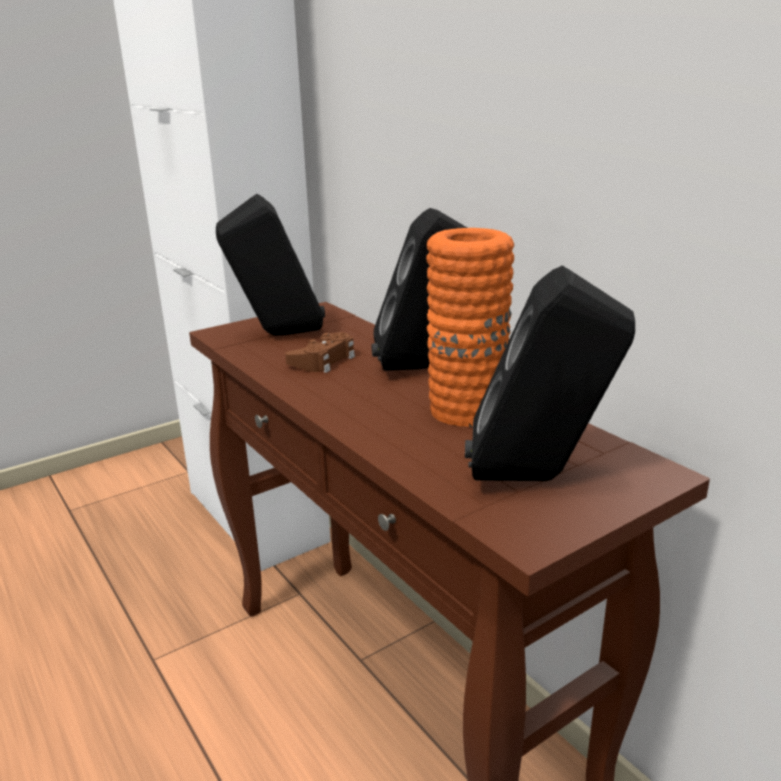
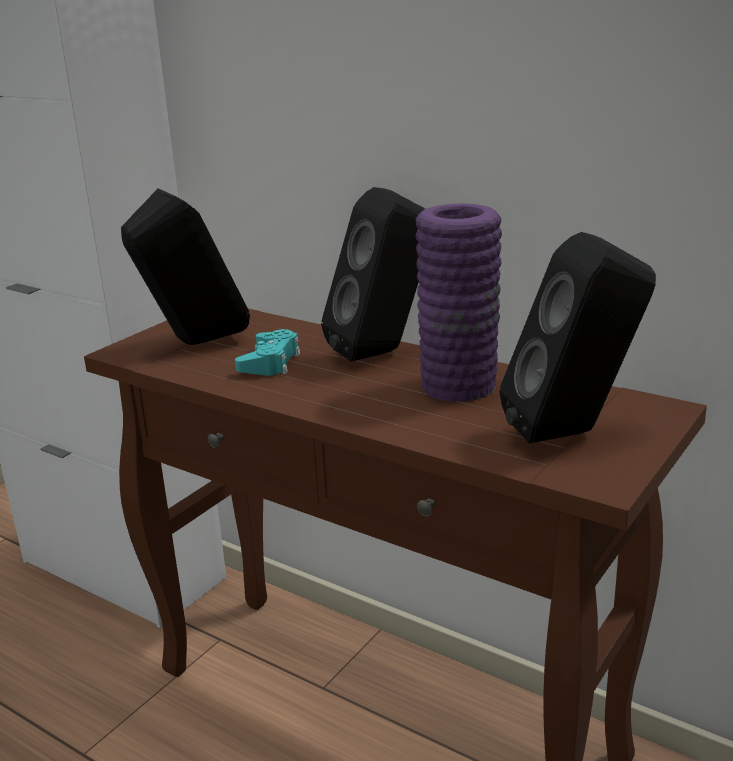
camera: 20 degrees left, 0 degrees up
brown game controller [285,332,355,373] -> turquoise game controller [235,329,300,376]
orange vase [426,228,514,427] -> purple vase [415,204,502,402]

